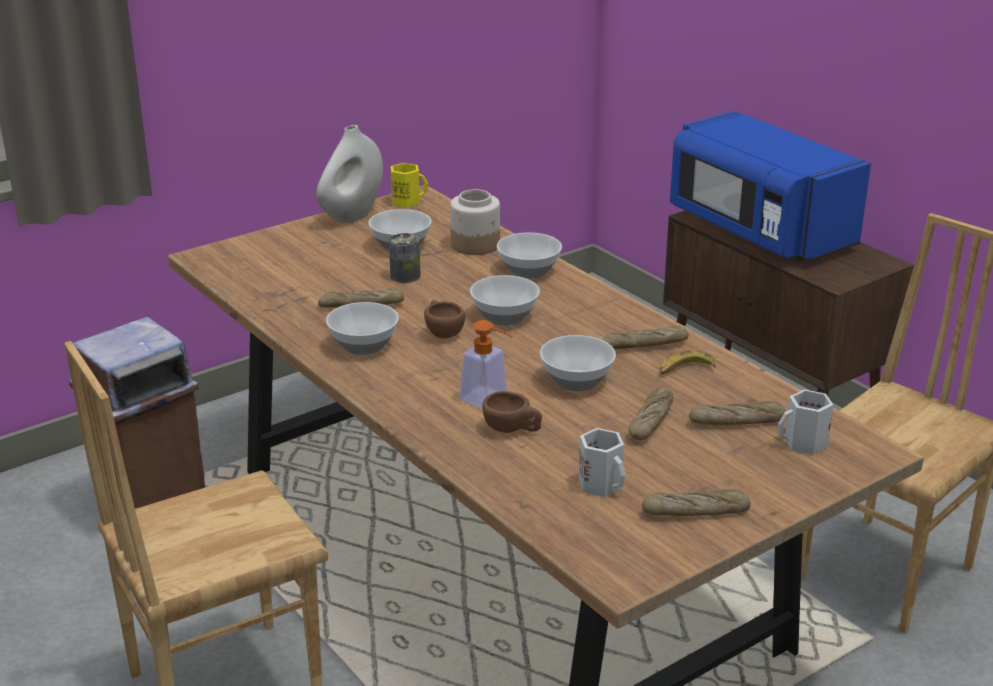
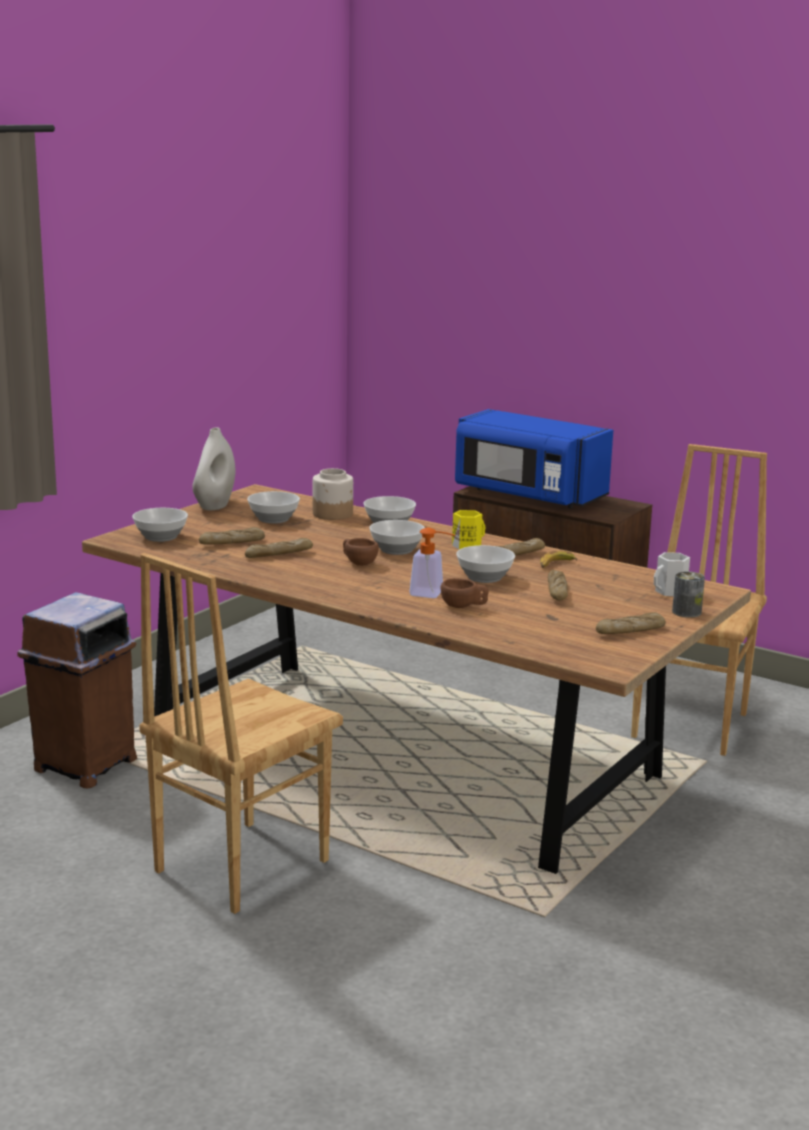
camera: 20 degrees left, 10 degrees down
bowl [326,302,399,355] -> bowl moved to [132,508,188,542]
can [389,233,421,283] -> can moved to [672,571,705,618]
yellow mug [391,163,428,208] -> yellow mug moved to [452,510,486,550]
white mug [579,428,625,497] -> none
bread [689,401,786,425] -> bread moved to [199,527,265,544]

